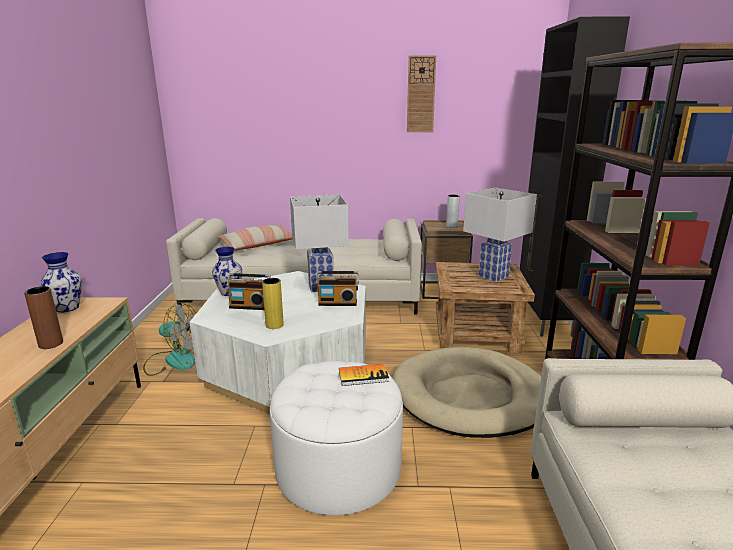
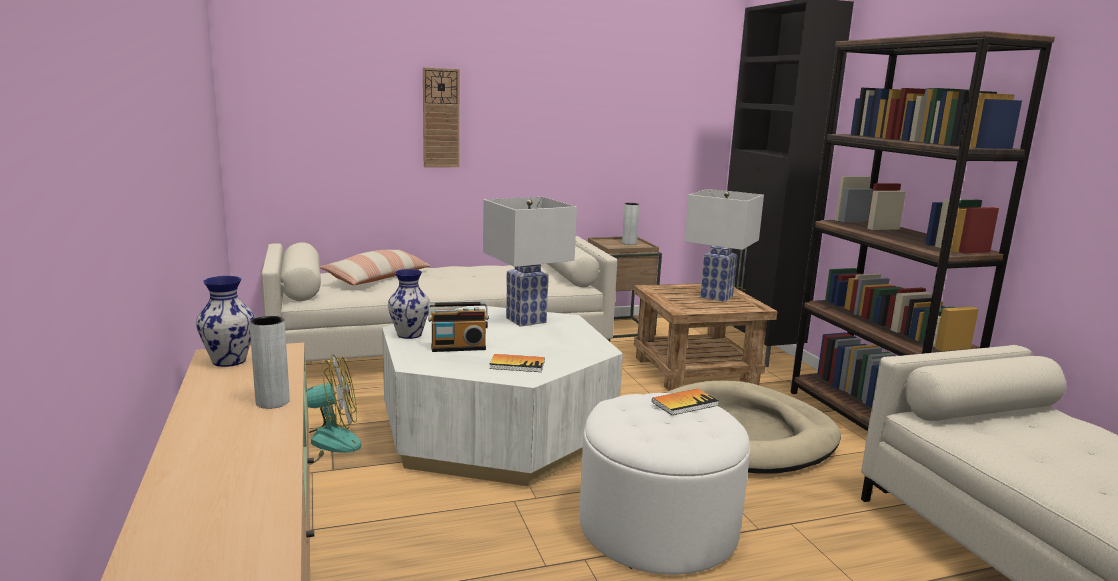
camera: 20 degrees left, 5 degrees down
brown vase [24,286,63,349] -> grey vase [249,316,290,409]
yellow vase [262,278,284,329] -> book [489,354,545,372]
radio [316,271,359,306] -> none
wall clock [407,55,436,132] -> wall clock moved to [423,67,460,167]

